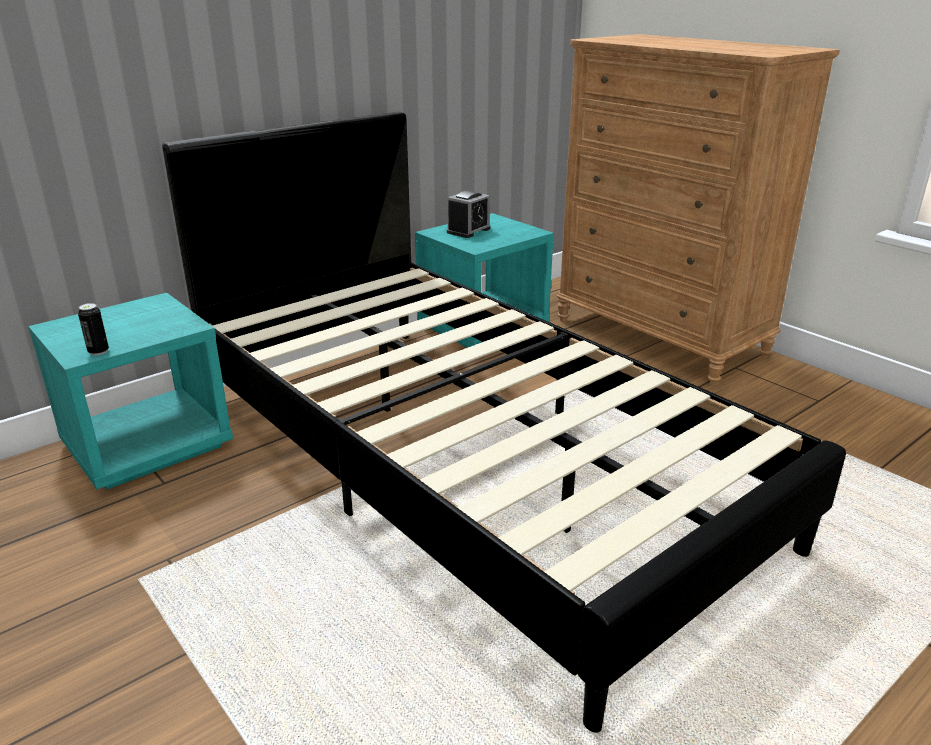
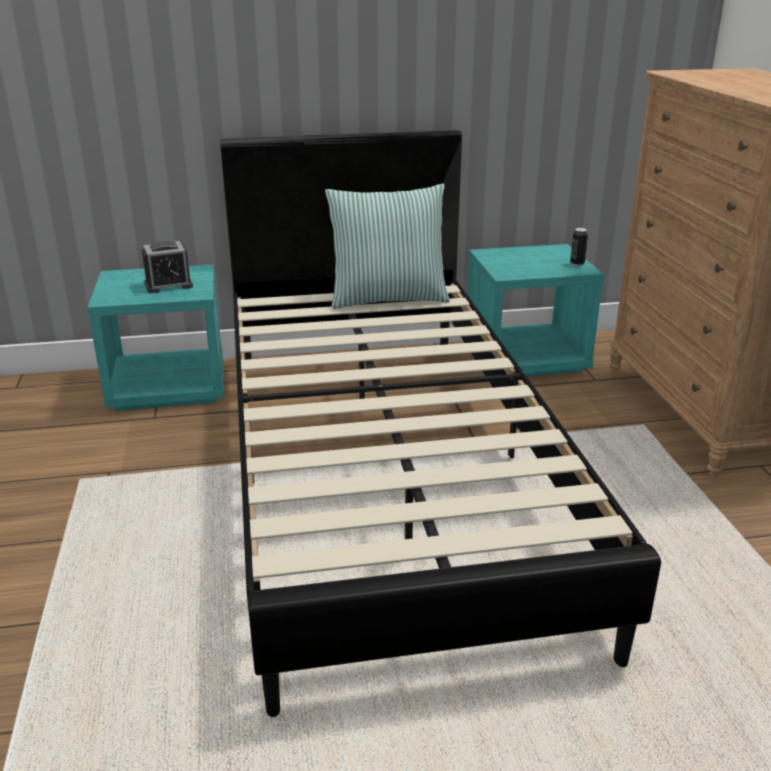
camera: 30 degrees right, 0 degrees up
can [78,303,109,356] -> can moved to [570,228,588,266]
alarm clock [447,191,490,238] -> alarm clock moved to [142,241,193,293]
none -> pillow [325,184,450,309]

